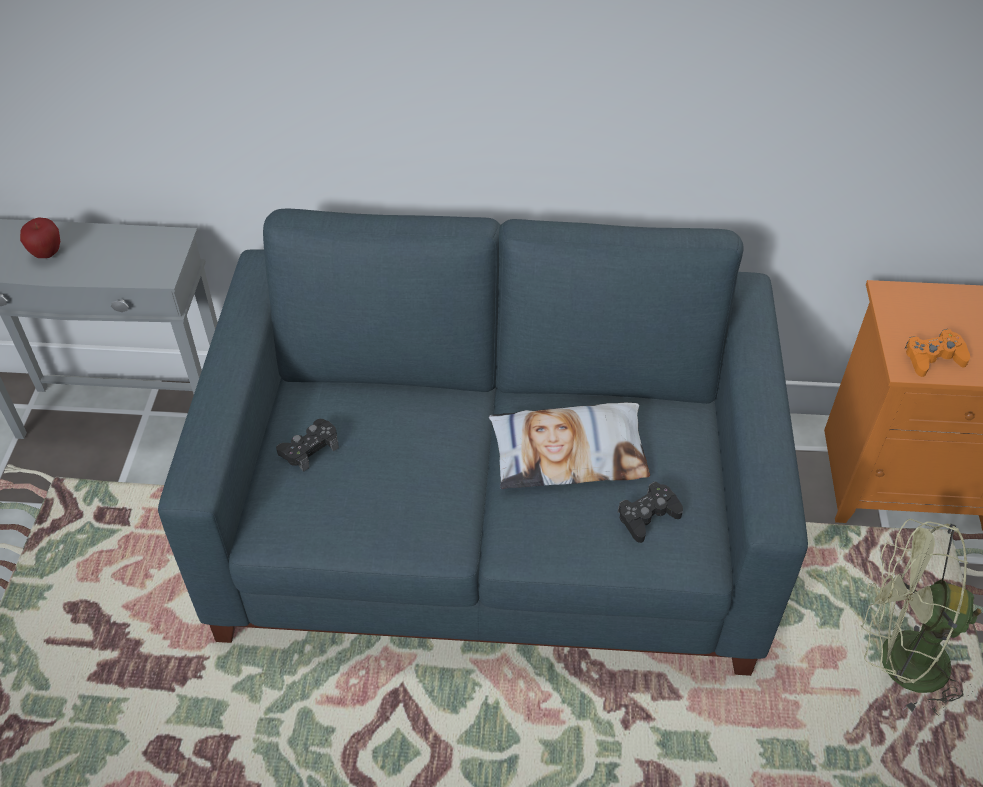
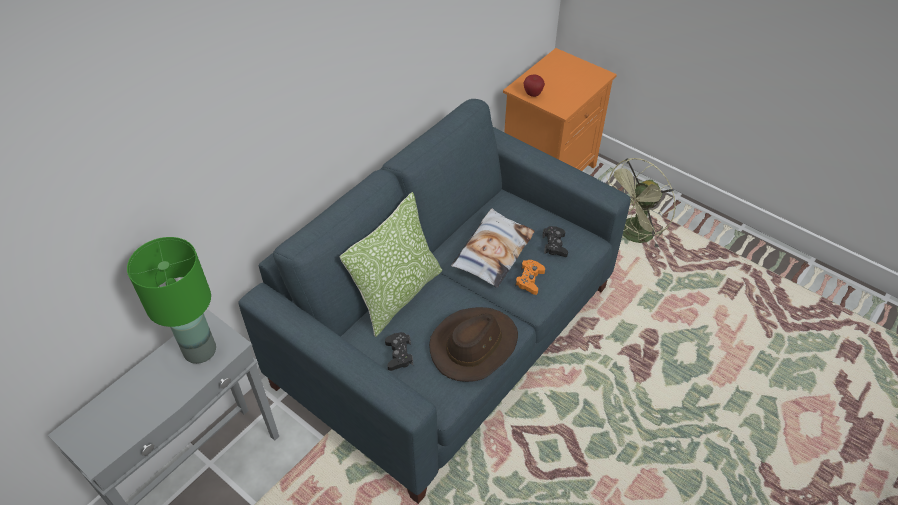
camera: 55 degrees left, 0 degrees up
apple [20,217,60,258] -> apple moved to [524,75,545,97]
orange game controller [905,329,970,377] -> orange game controller moved to [515,260,545,295]
none -> green table lamp [127,237,216,364]
none -> pillow [340,192,442,337]
none -> brown hat [429,307,518,382]

